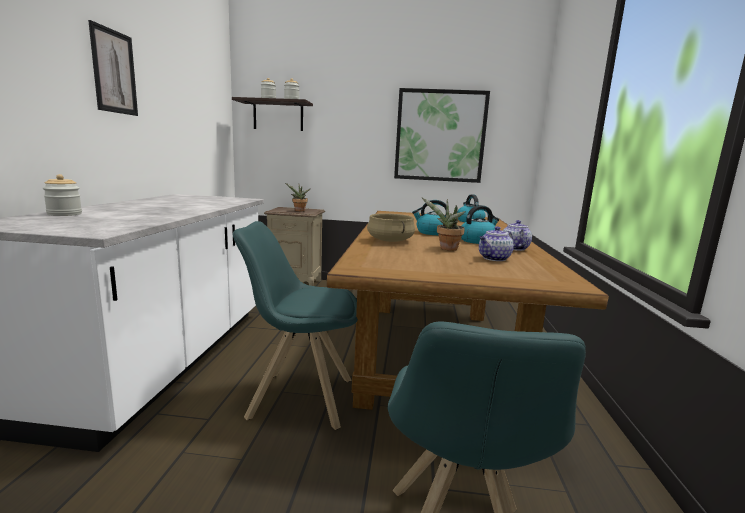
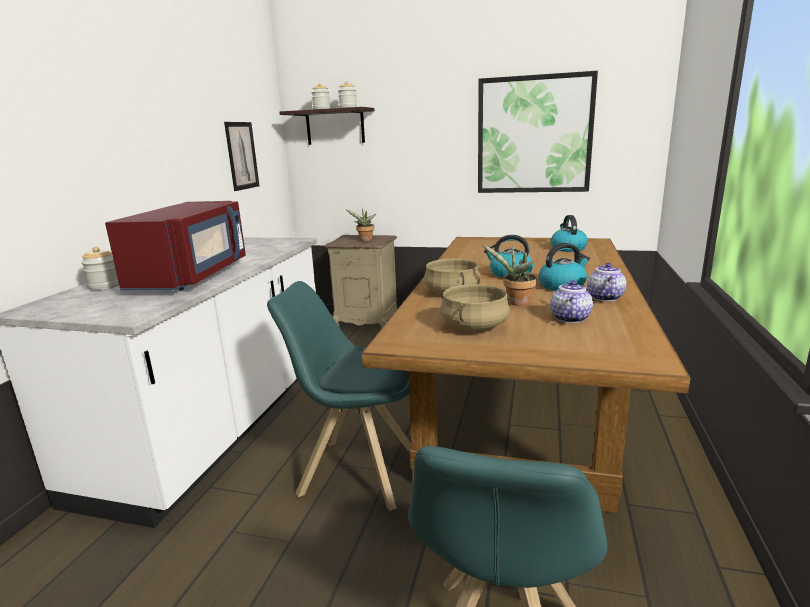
camera: 10 degrees right, 5 degrees up
picture [88,20,138,116] -> picture moved to [224,122,259,191]
teapot [479,226,514,261] -> teapot turned 135 degrees clockwise [550,280,593,323]
none -> red microwave [105,201,246,291]
none -> beige cooking pot [440,284,510,331]

